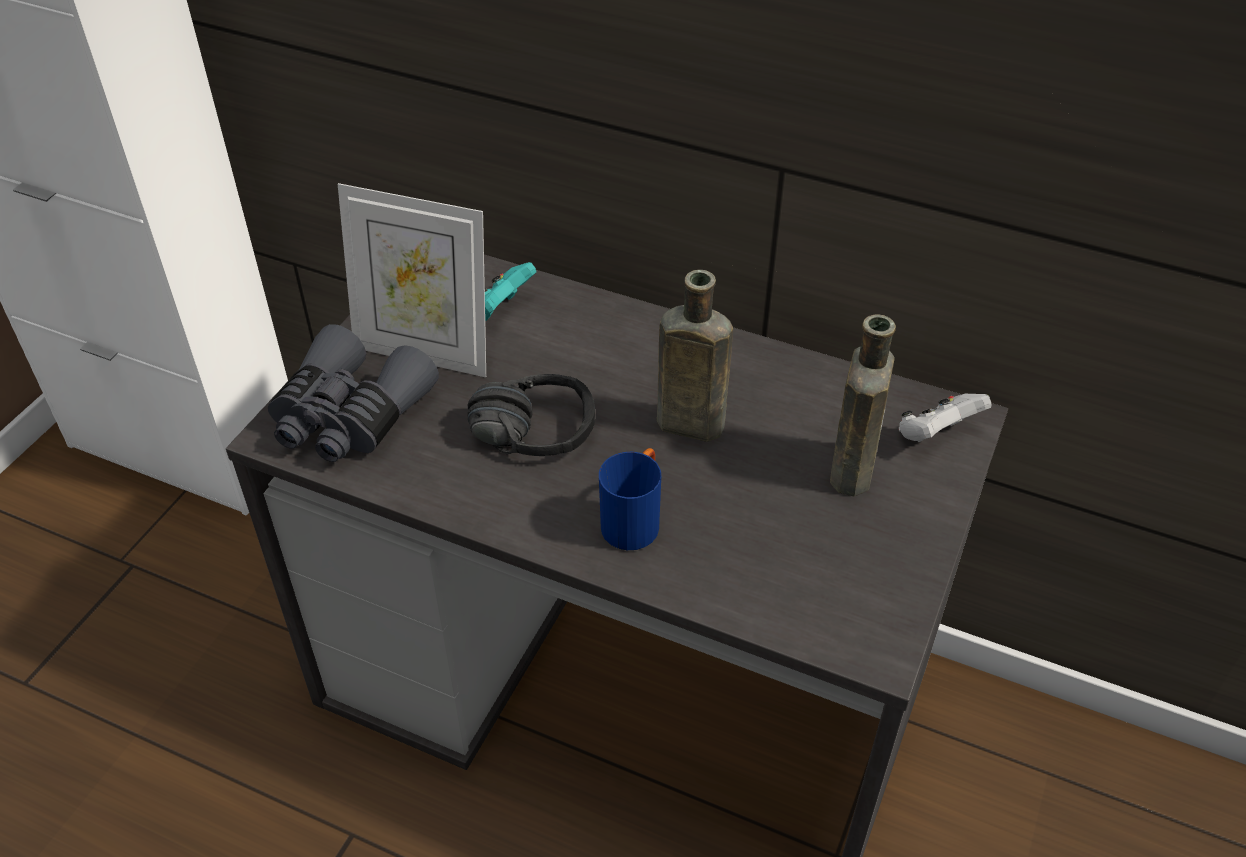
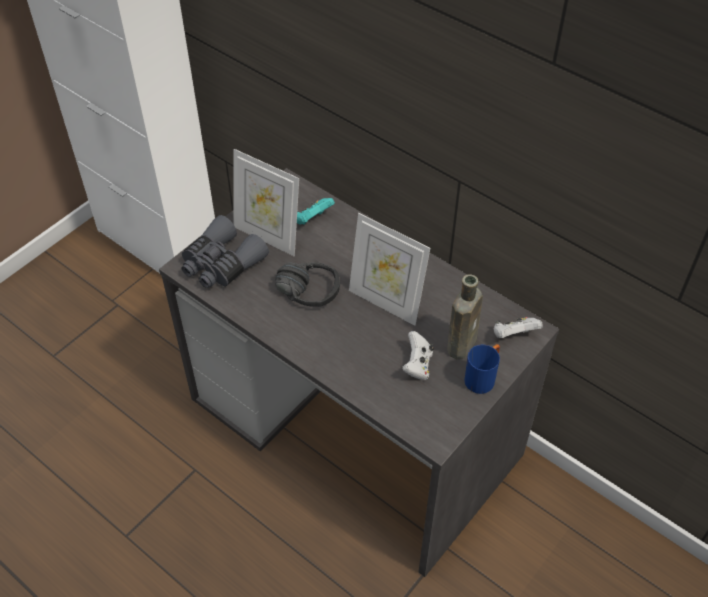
camera: 15 degrees right, 5 degrees up
blue mug [599,448,661,550] -> blue mug moved to [464,344,500,394]
brown bottle [657,270,733,442] -> picture frame [349,213,430,326]
none -> white game controller [402,331,434,380]

